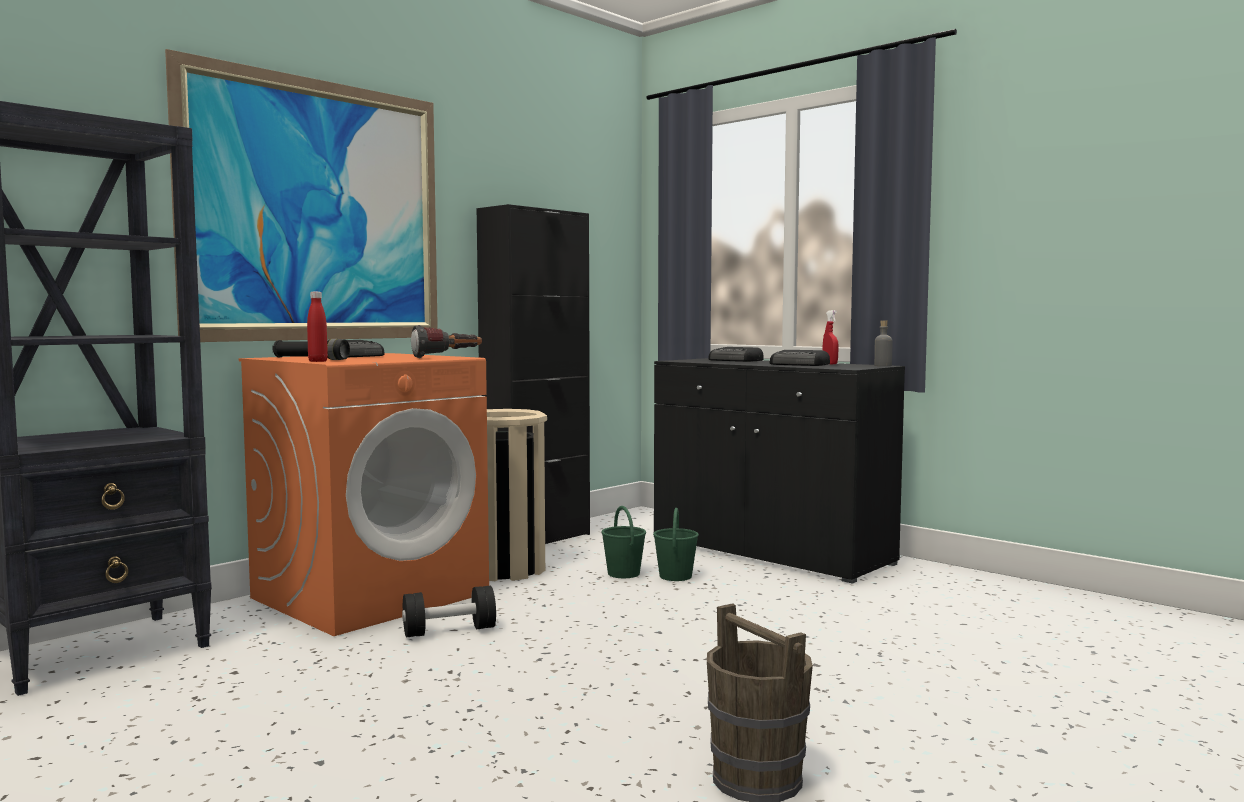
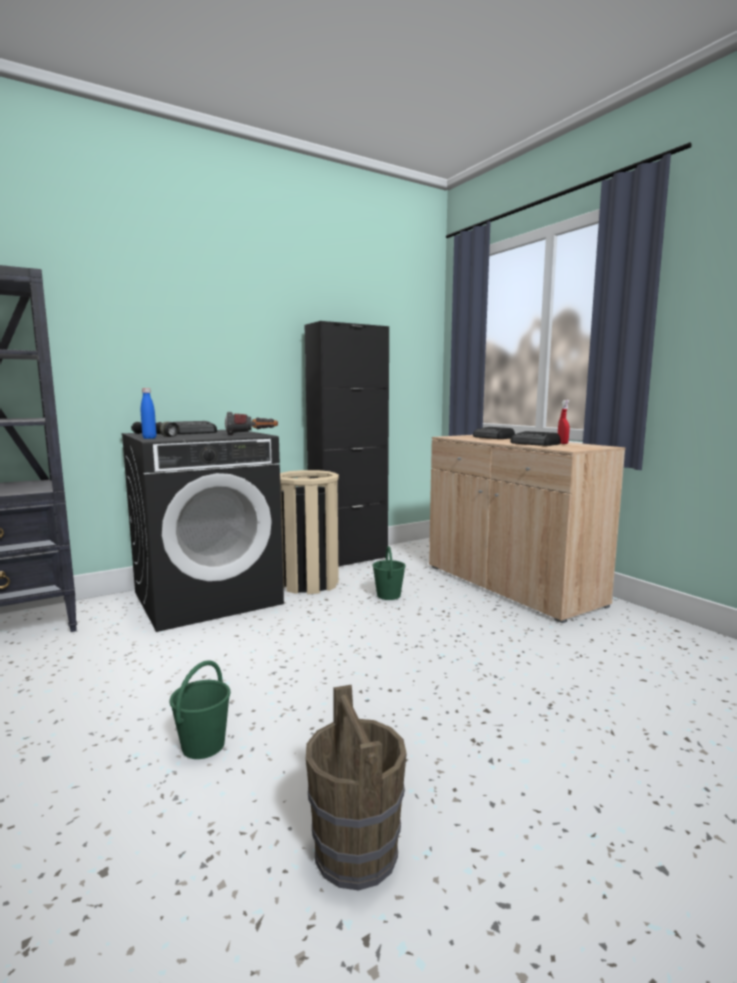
camera: 15 degrees right, 5 degrees up
picture [165,49,438,343] -> none
orange washing machine [239,353,489,636] -> black washing machine [122,430,284,632]
red bottle [307,292,328,362] -> blue bottle [141,388,157,439]
black dumbbell [402,586,496,637] -> none
green bucket [653,508,699,581] -> green bucket moved to [169,660,231,759]
black cabinet [654,358,905,584] -> beige cabinet [429,435,626,623]
grey bottle [874,320,892,366] -> none

